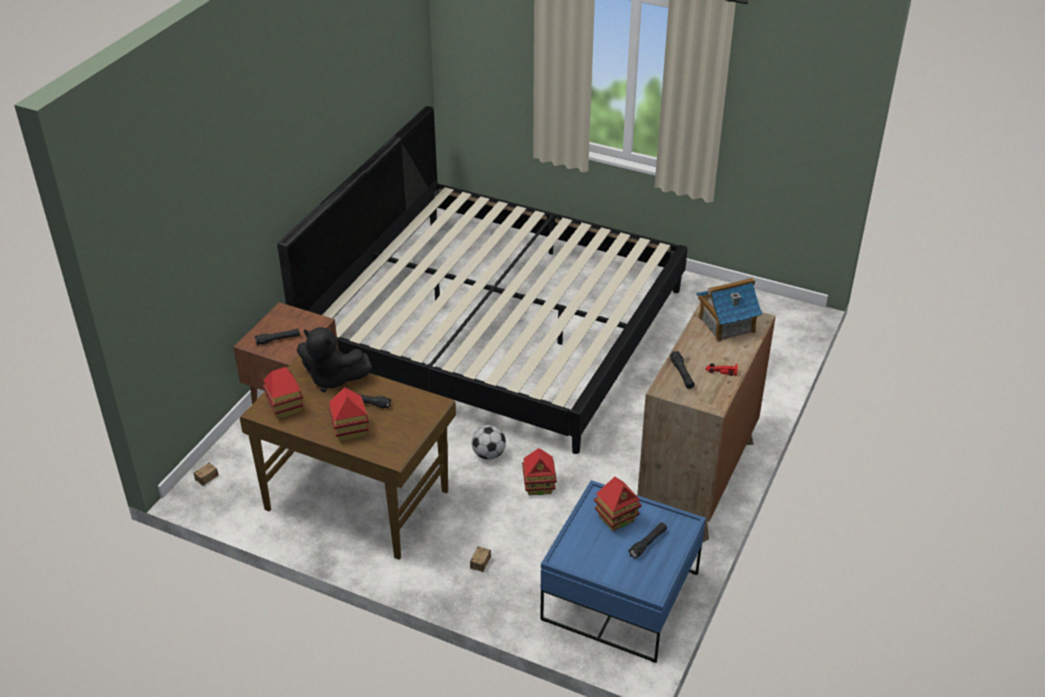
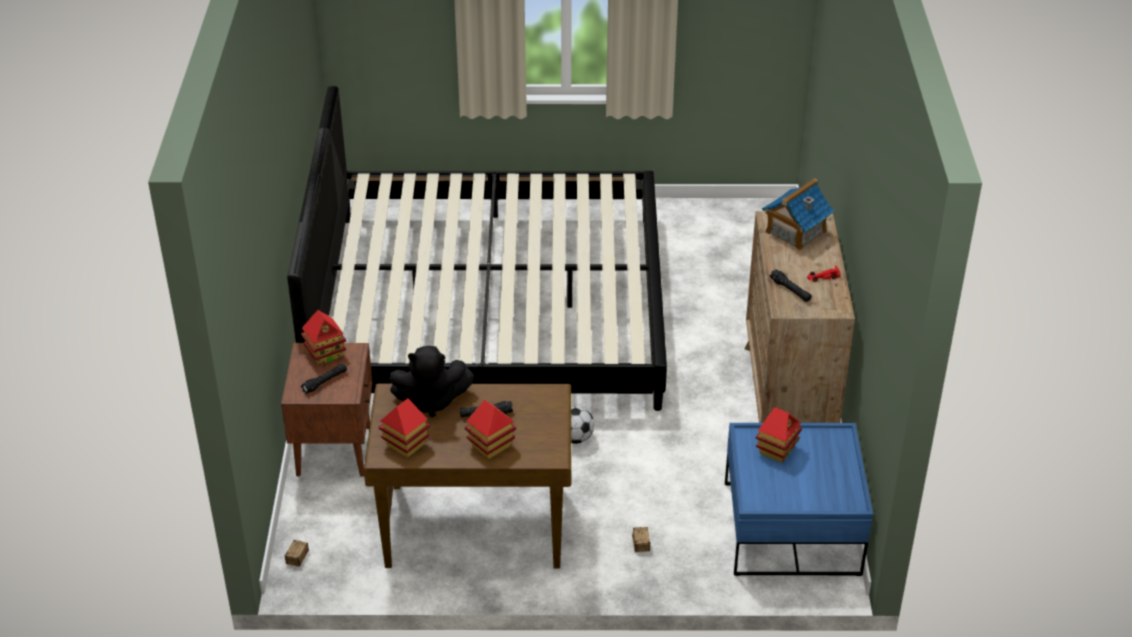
camera: 25 degrees left, 0 degrees up
toy house [522,448,557,495] -> toy house moved to [301,310,346,365]
black flashlight [628,522,667,559] -> none

